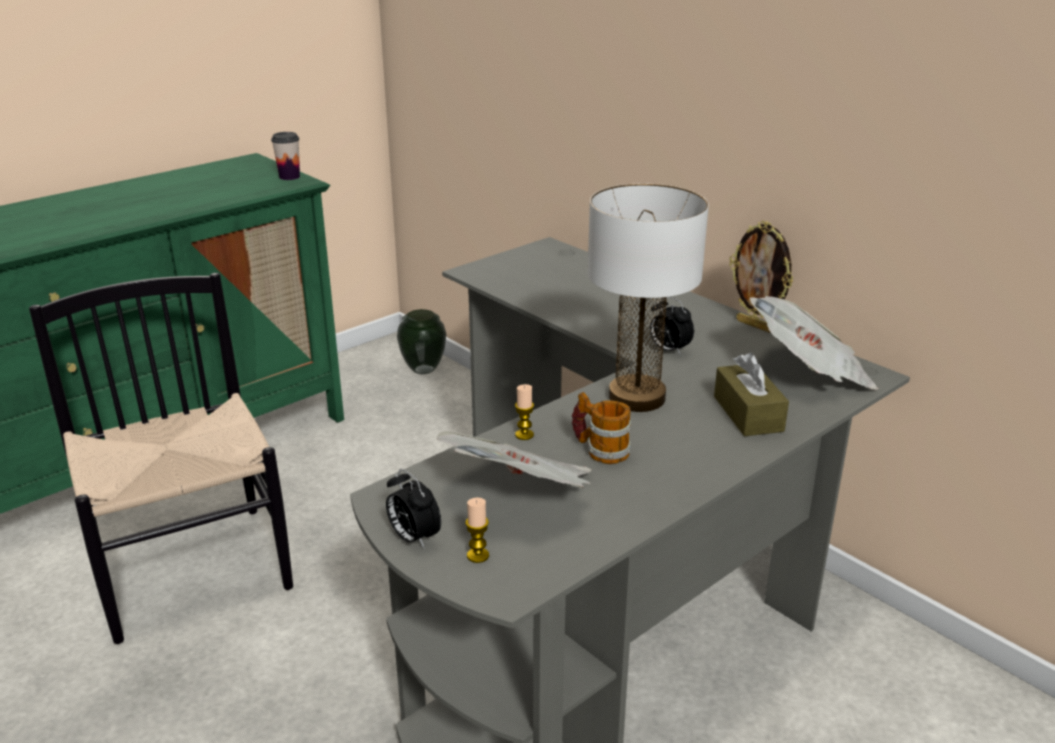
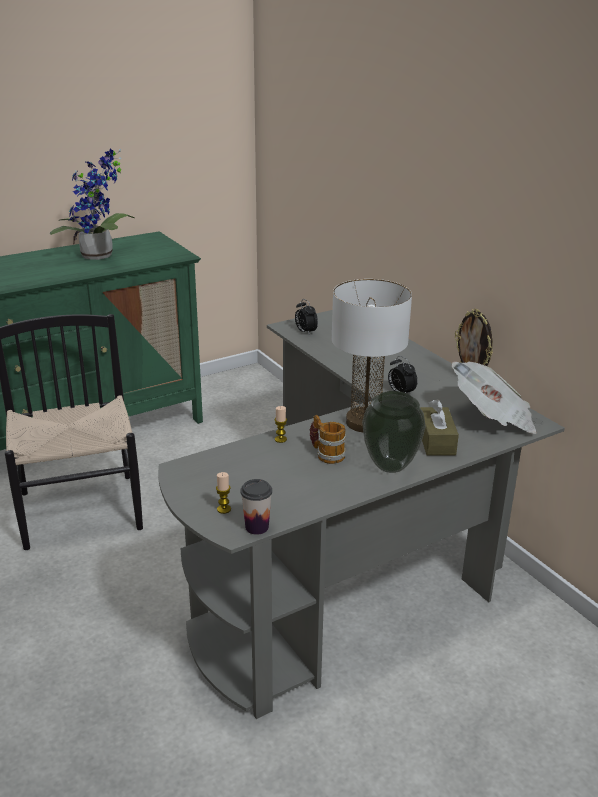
camera: 10 degrees right, 0 degrees up
cup [271,132,300,180] -> cup moved to [240,479,272,535]
alarm clock [386,469,441,549] -> alarm clock moved to [295,299,318,336]
vase [397,309,446,374] -> vase moved to [362,391,426,473]
newspaper [436,431,591,488] -> none
none -> potted plant [50,149,135,260]

